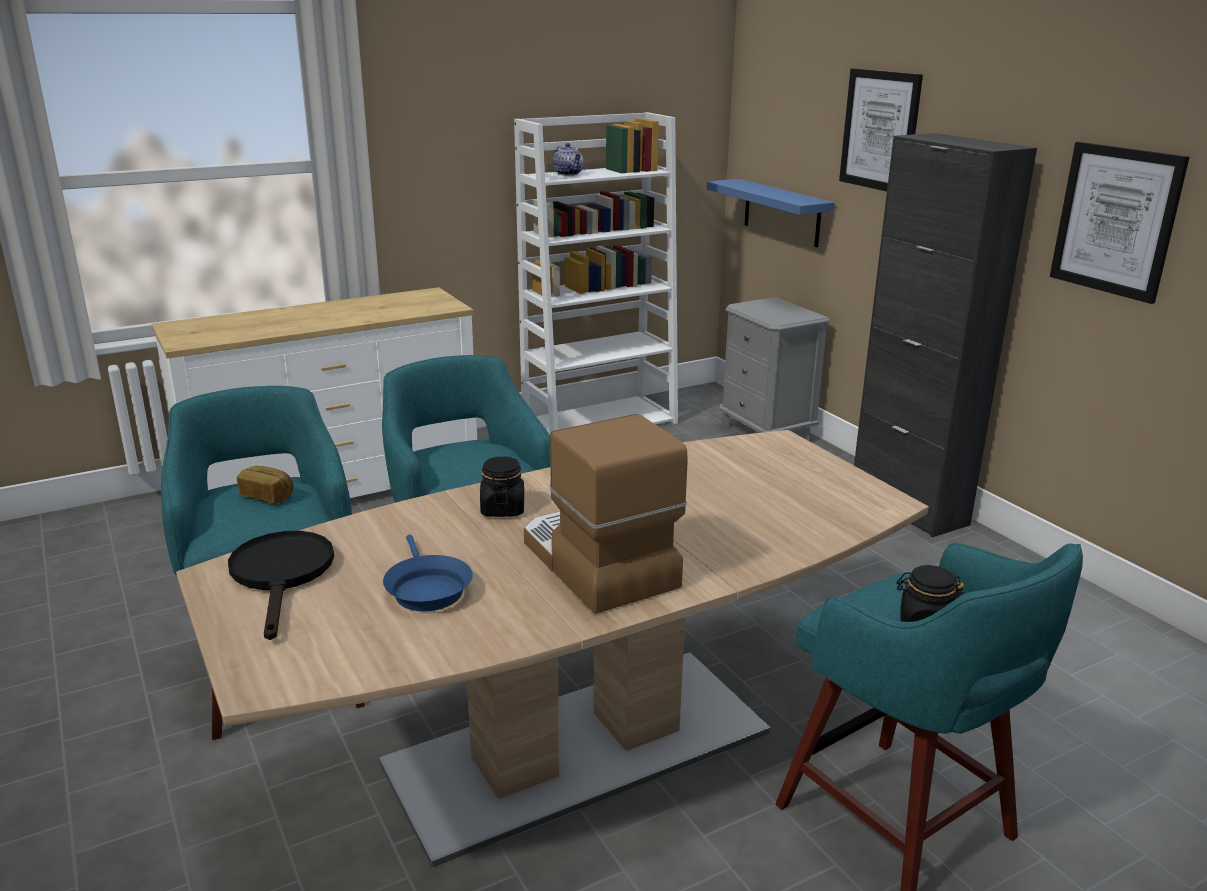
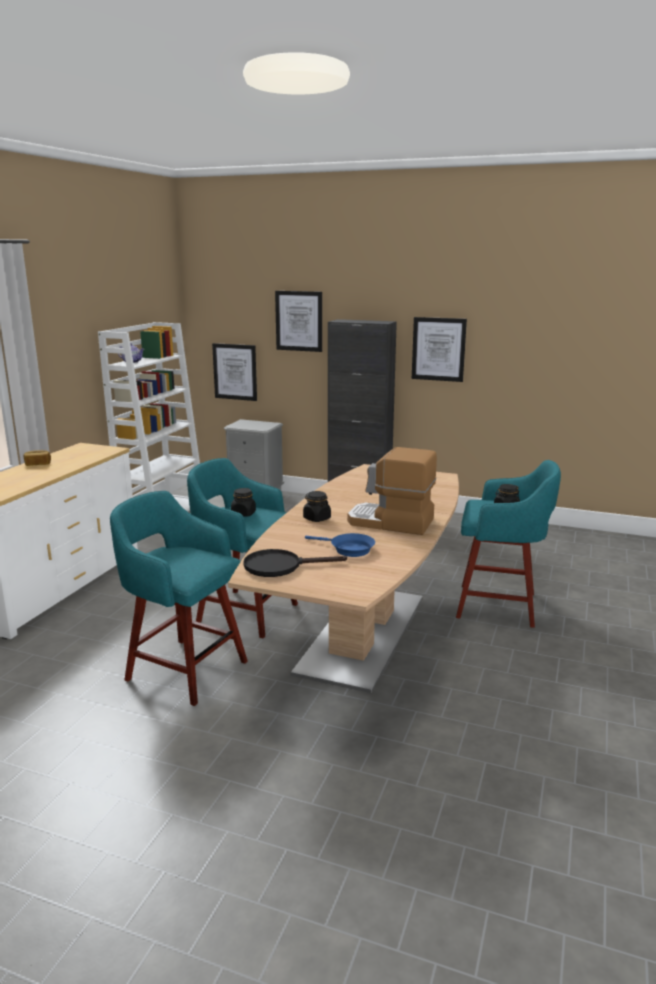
camera: 40 degrees left, 5 degrees down
black frying pan [228,531,334,640] -> black frying pan turned 45 degrees counterclockwise [243,549,347,577]
bread [237,466,293,504] -> bread moved to [24,450,51,466]
blue shelf [707,179,834,247] -> picture [212,343,257,401]
none -> black jar [231,488,256,517]

